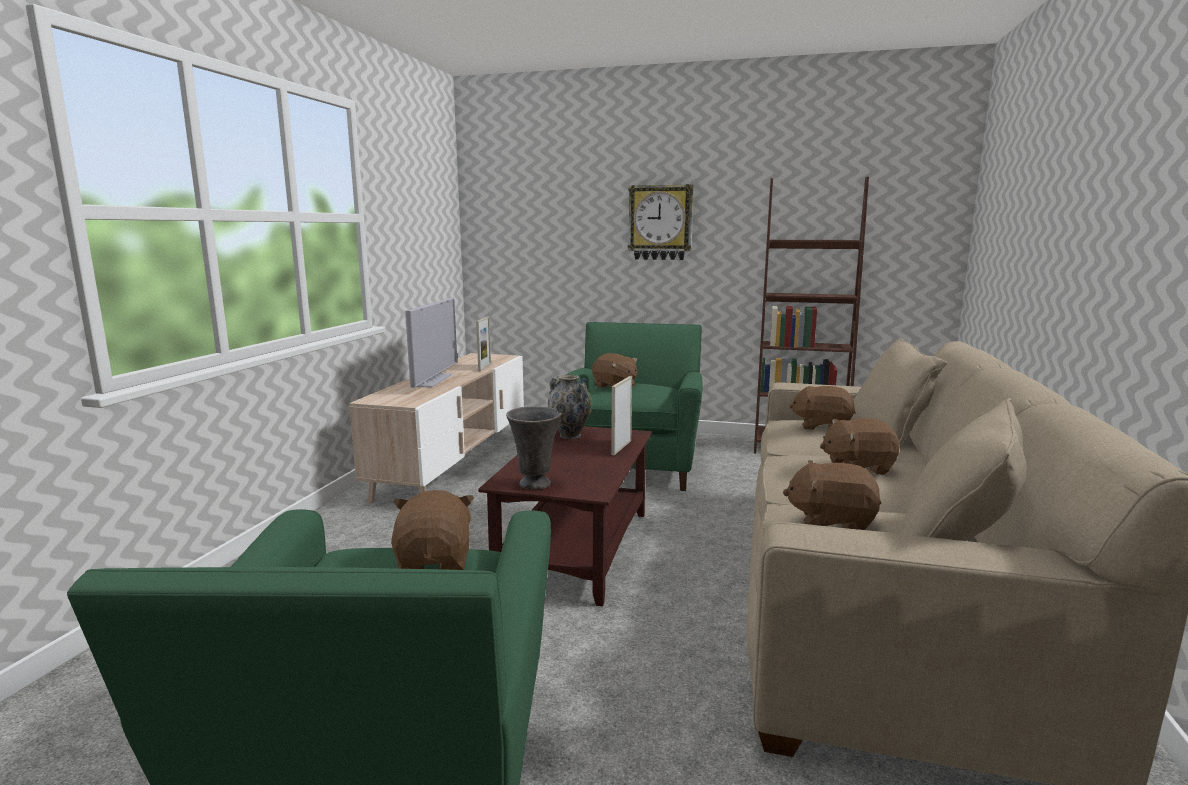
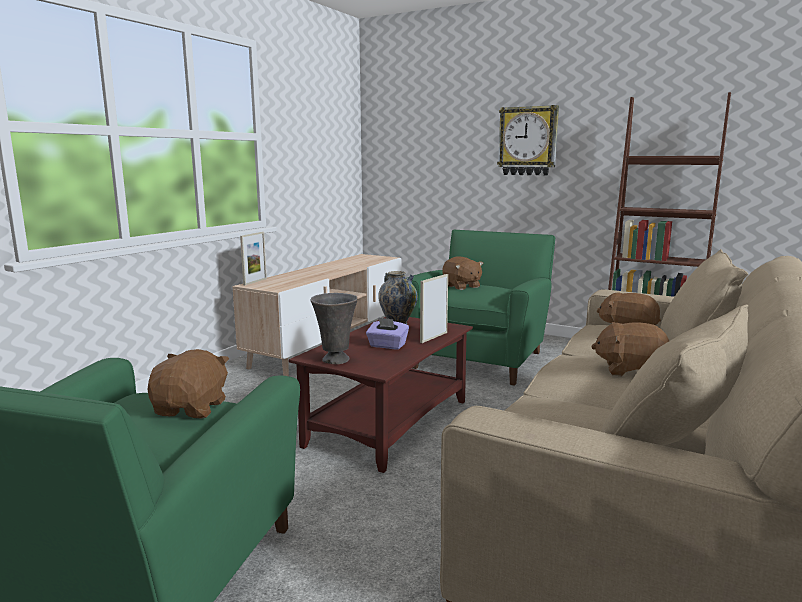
camera: 15 degrees right, 0 degrees up
television [405,298,457,388] -> none
picture frame [476,317,491,371] -> picture frame moved to [240,232,267,285]
brown plush toy [783,460,881,530] -> none
none -> purple tissue box [366,317,409,349]

